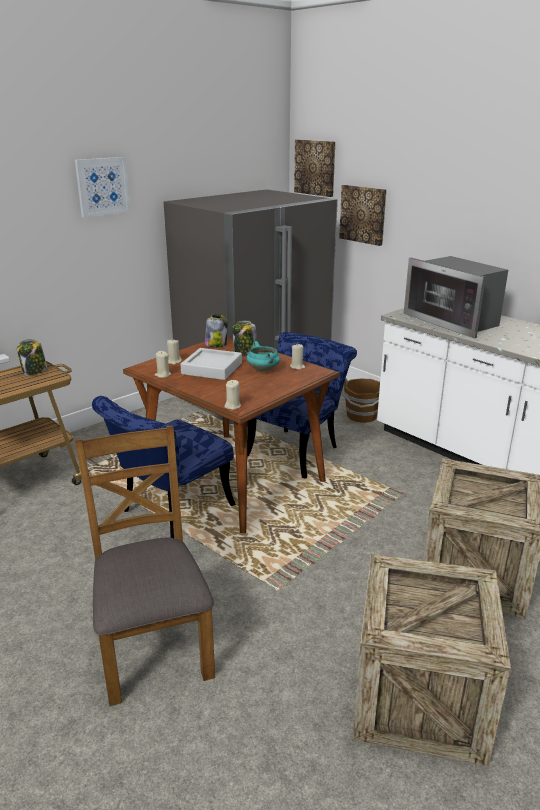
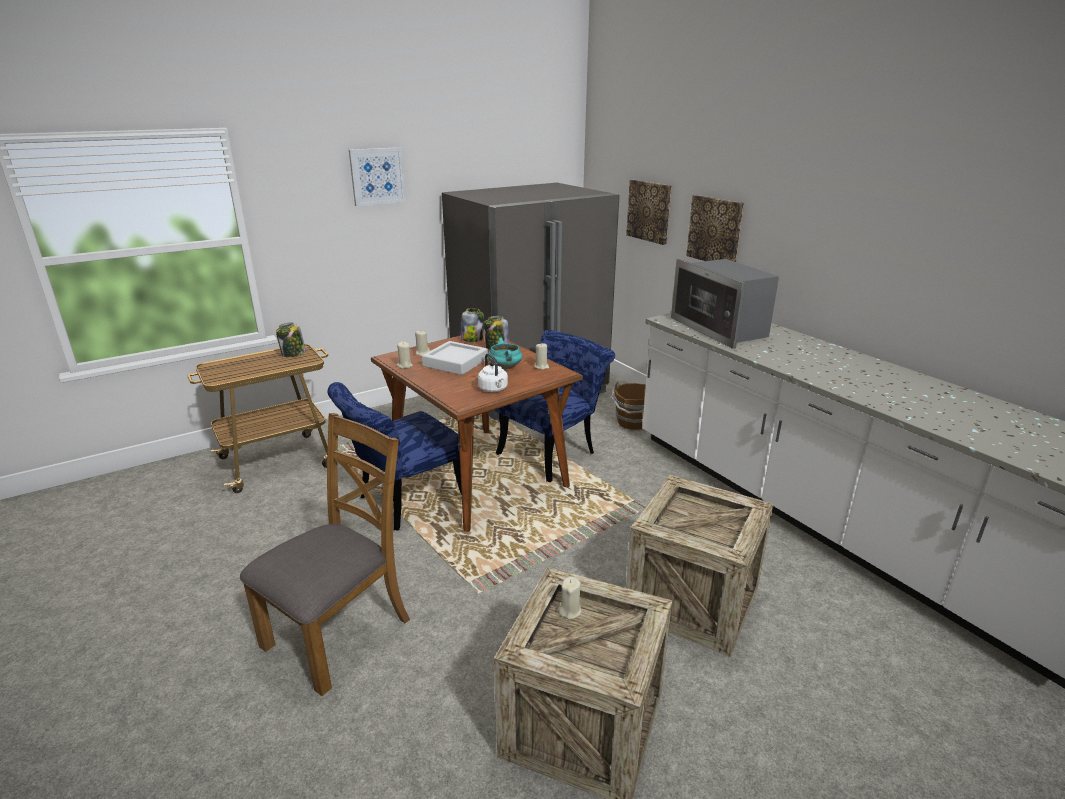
camera: 10 degrees right, 0 degrees up
brown chair [75,425,215,706] -> brown chair turned 45 degrees clockwise [240,413,410,696]
beige candle [224,380,241,410] -> beige candle moved to [558,576,582,619]
picture [294,140,335,197] -> picture moved to [686,195,744,262]
none -> white kettle [478,353,508,392]

